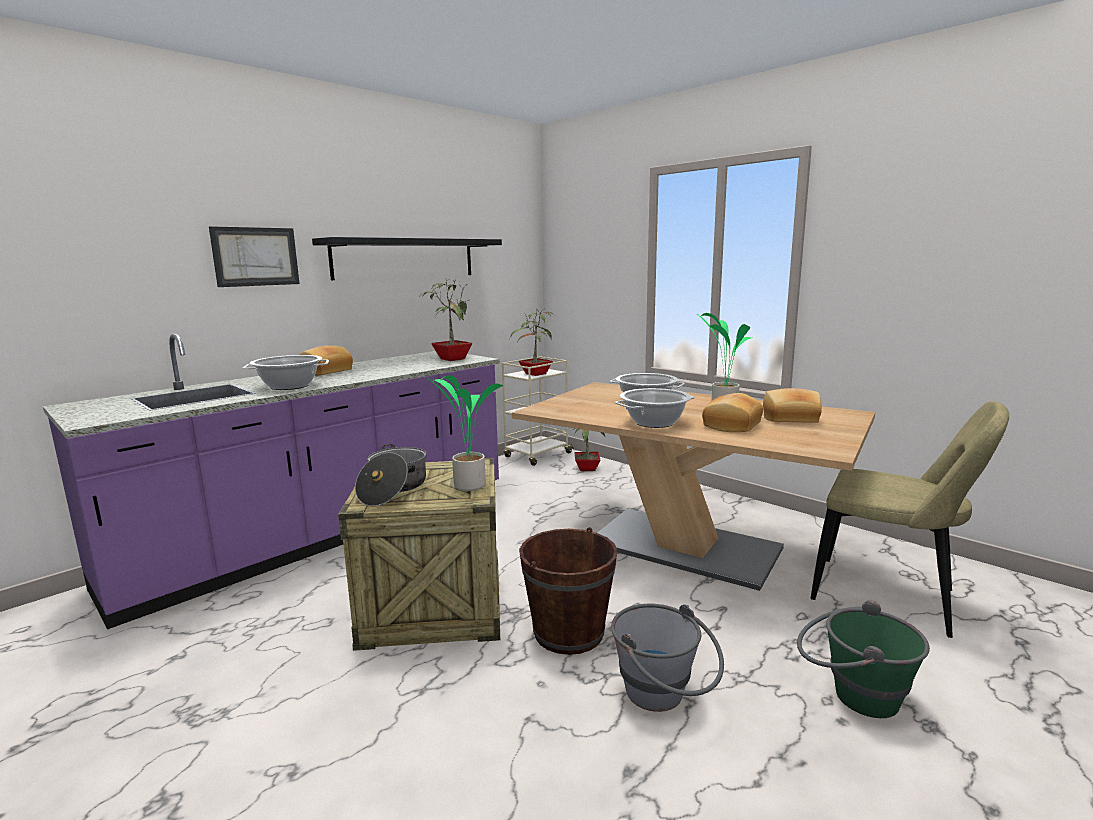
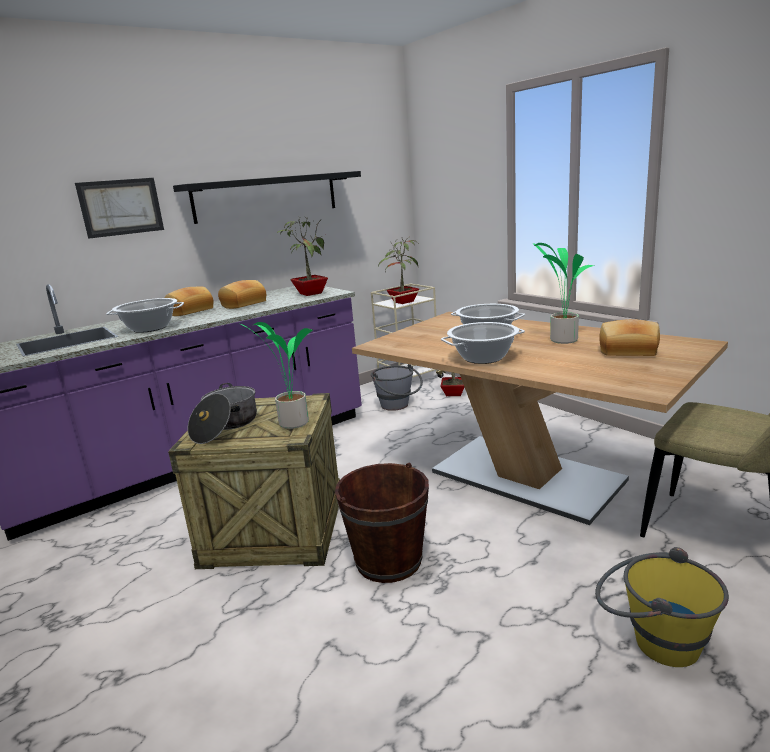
camera: 10 degrees right, 5 degrees up
grey bucket [611,604,724,712] -> grey bucket moved to [371,364,423,411]
bread [702,393,763,432] -> bread moved to [218,280,266,309]
green bucket [797,600,930,718] -> yellow bucket [595,547,729,667]

